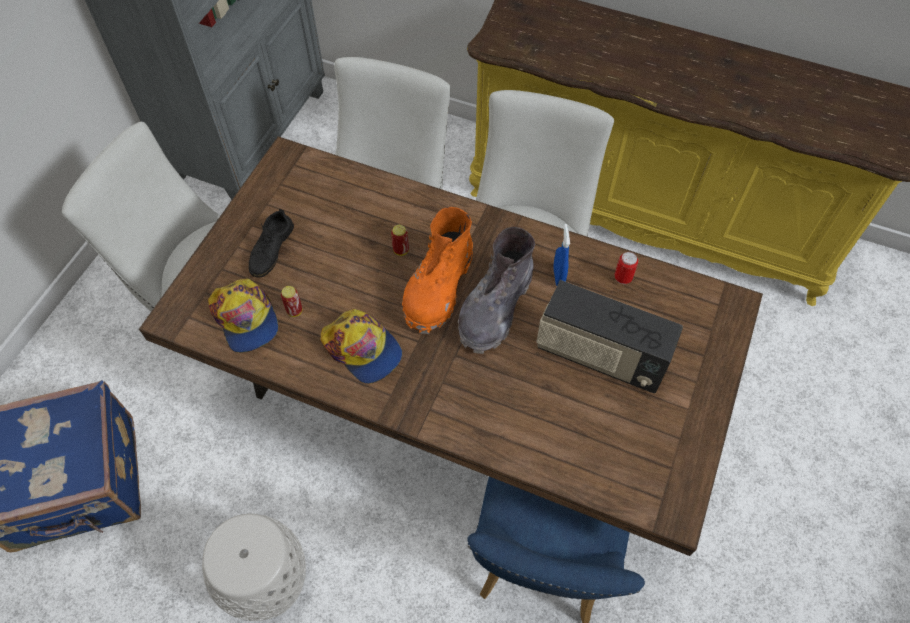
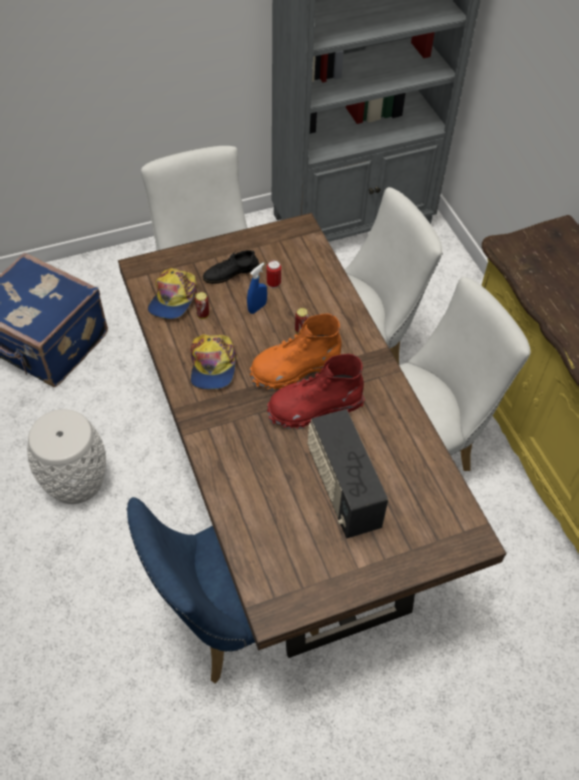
camera: 45 degrees right, 5 degrees down
grey boot [458,227,535,354] -> red boot [267,354,365,430]
blue spray bottle [553,224,570,286] -> blue spray bottle moved to [247,263,267,314]
can [615,252,638,284] -> can moved to [267,260,281,288]

